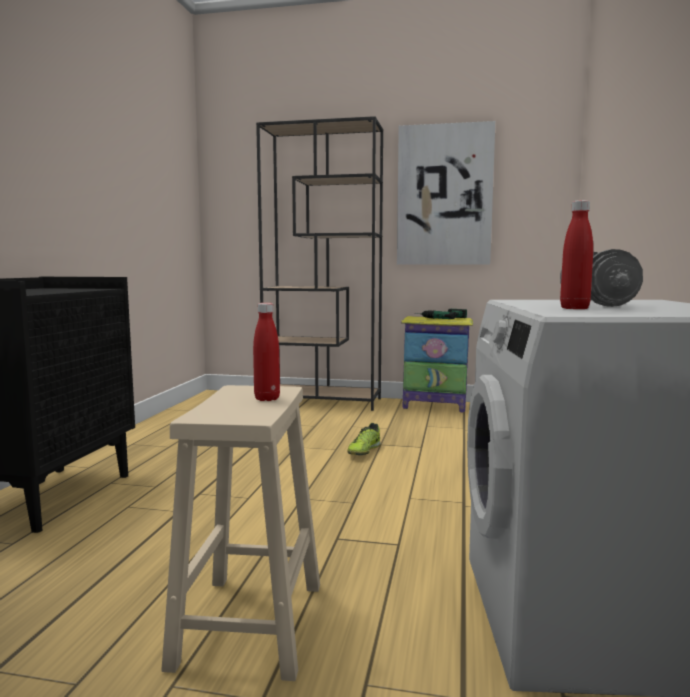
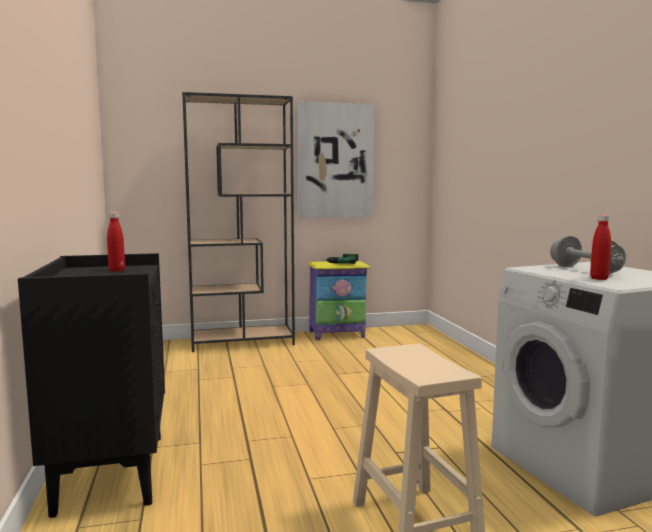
camera: 25 degrees left, 0 degrees up
red bottle [253,303,280,401] -> red bottle moved to [107,212,125,272]
shoe [347,423,381,455] -> none

